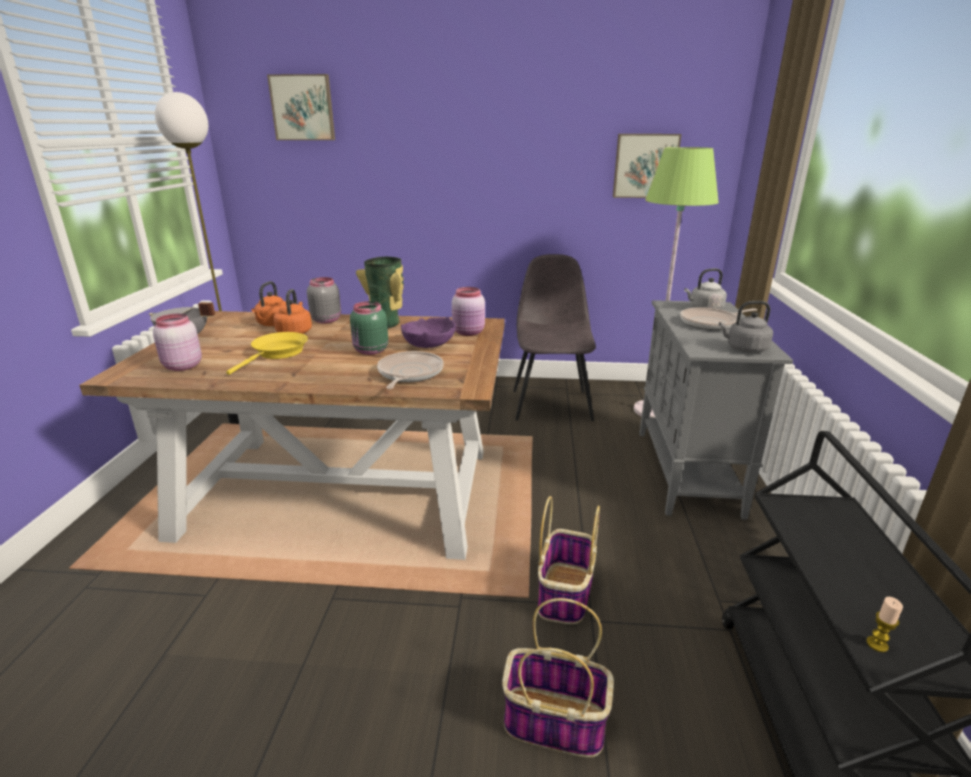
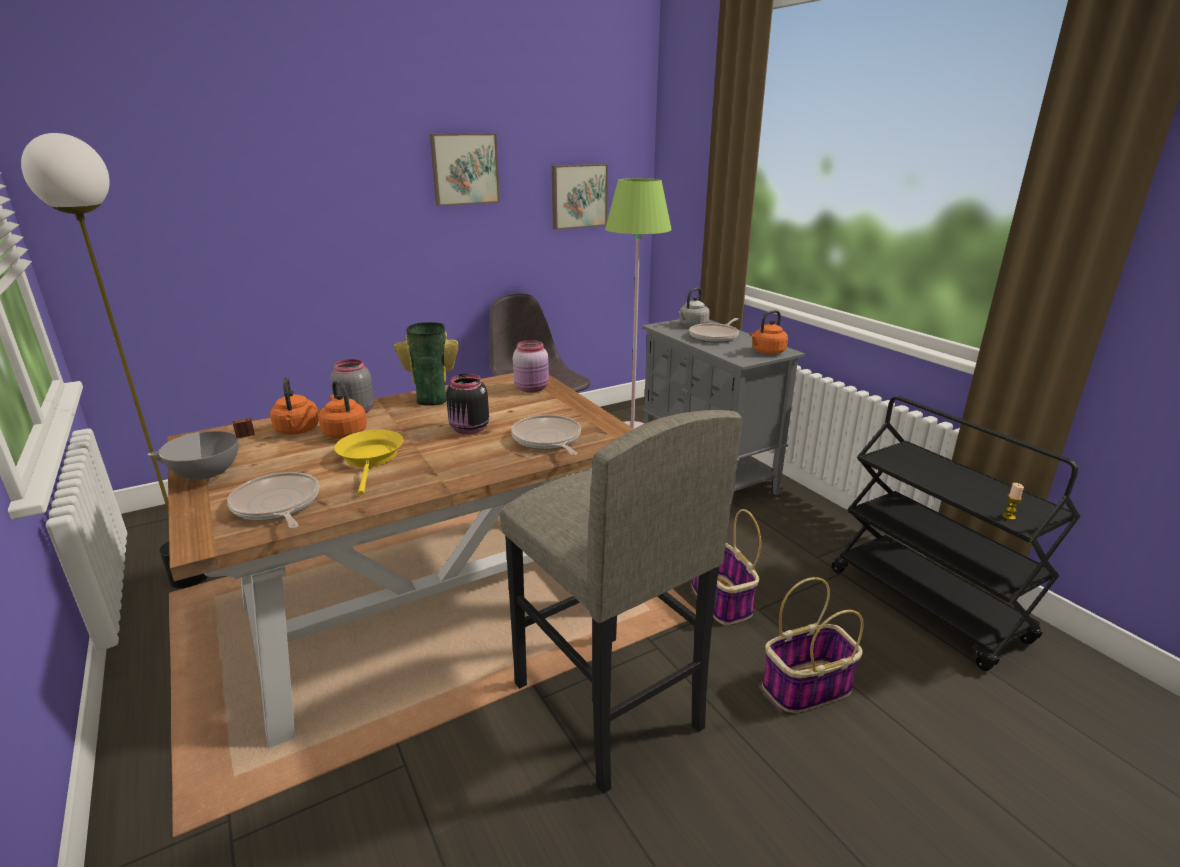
camera: 35 degrees left, 0 degrees up
pink jar [153,314,202,371] -> frying pan [227,472,319,529]
picture [267,74,335,140] -> picture moved to [430,133,500,206]
green jar [350,301,388,355] -> black jar [446,374,489,434]
purple bowl [401,317,456,348] -> none
grey kettle [719,301,773,353] -> orange kettle [749,310,788,354]
none -> grey stool [500,410,742,794]

